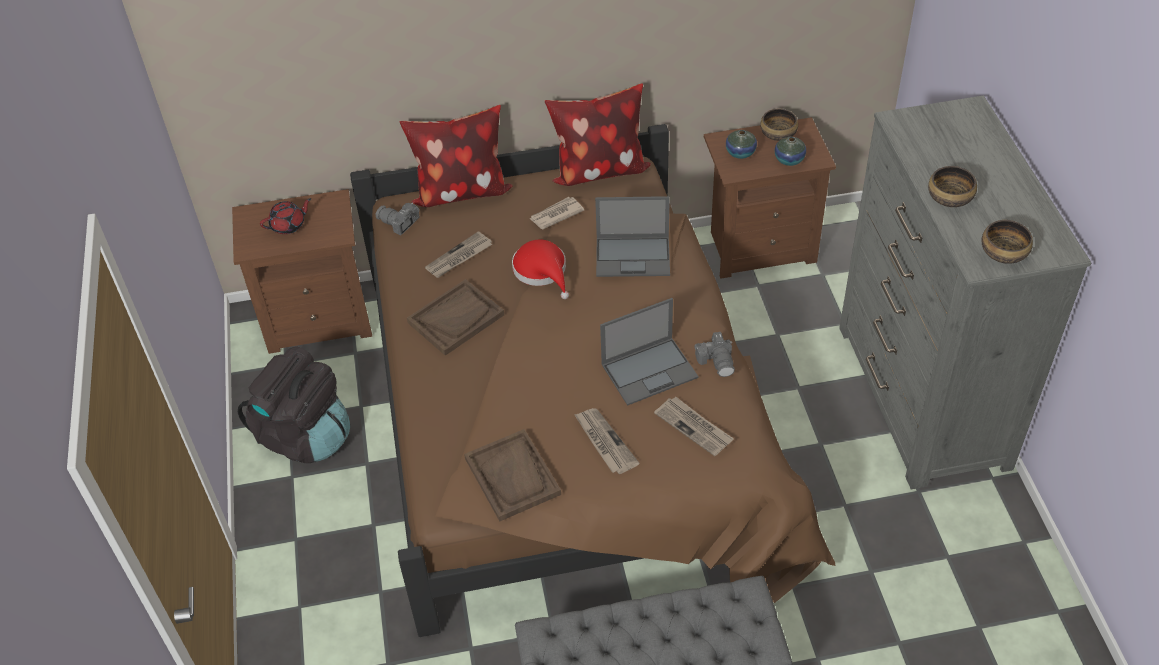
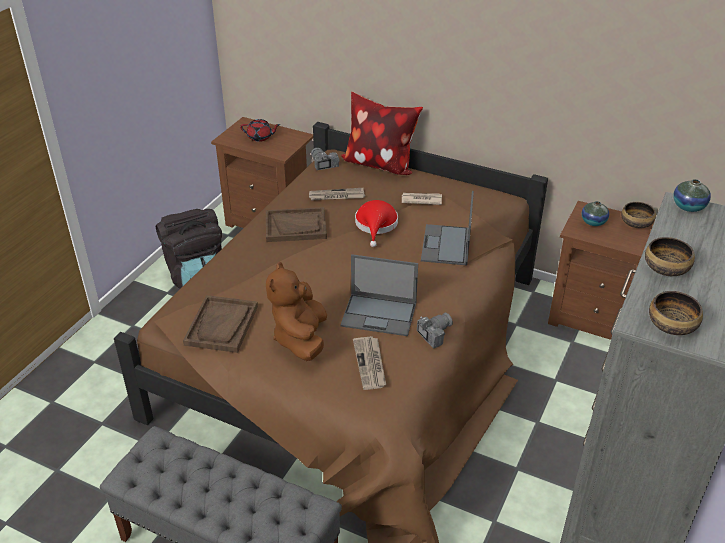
camera: 35 degrees right, 10 degrees down
pillow [545,83,651,186] -> none
newspaper [574,408,639,474] -> brown plush toy [266,262,327,361]
laptop [595,196,670,277] -> laptop turned 60 degrees clockwise [421,191,474,265]
camera [694,332,735,377] -> camera turned 150 degrees counterclockwise [417,313,453,349]
vase [775,137,806,166] -> vase moved to [673,179,711,212]

